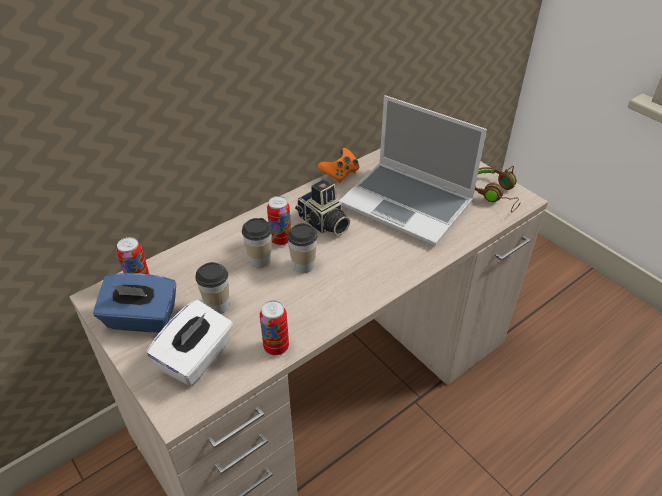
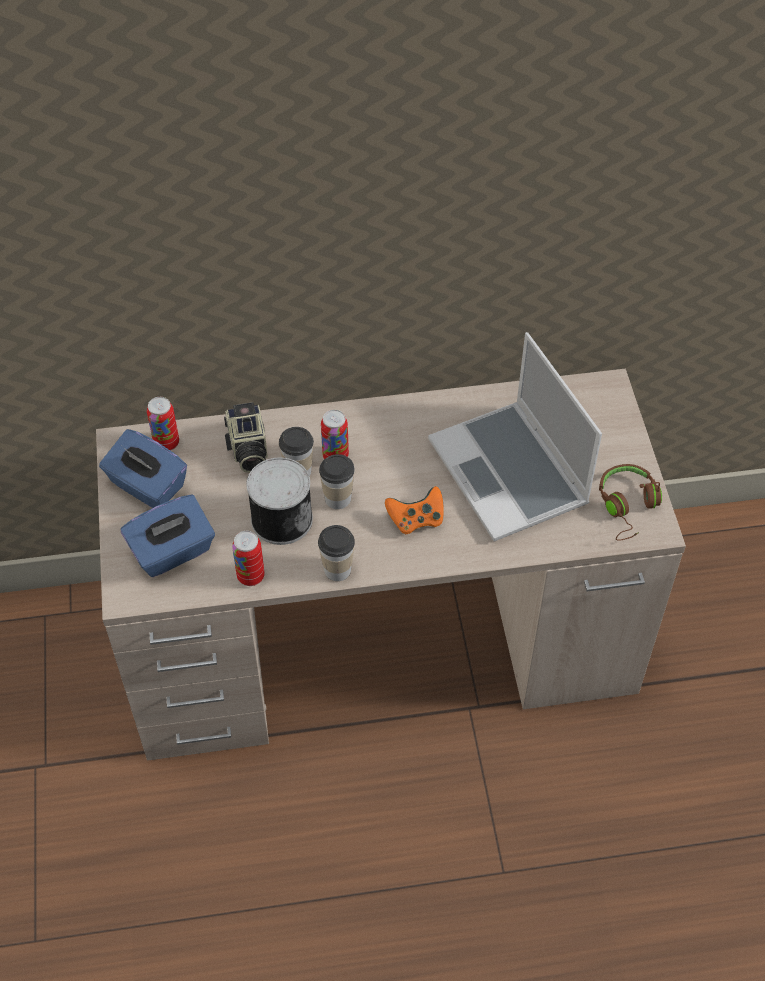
camera: 30 degrees right, 10 degrees up
white tissue box [147,300,233,386] -> blue tissue box [121,494,215,577]
cup [196,262,229,314] -> cup moved to [318,525,355,581]
camera [295,179,350,235] -> camera moved to [224,402,268,473]
orange game controller [317,148,359,183] -> orange game controller moved to [385,486,444,535]
none -> can [246,457,313,545]

